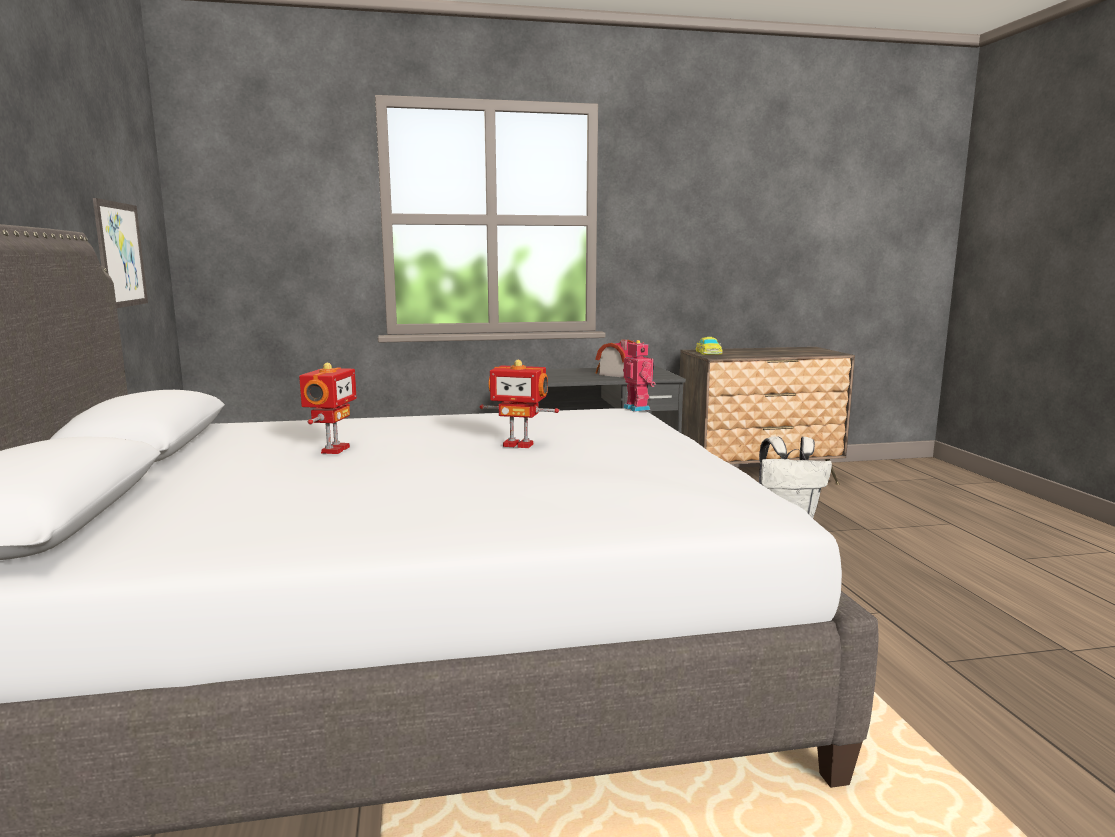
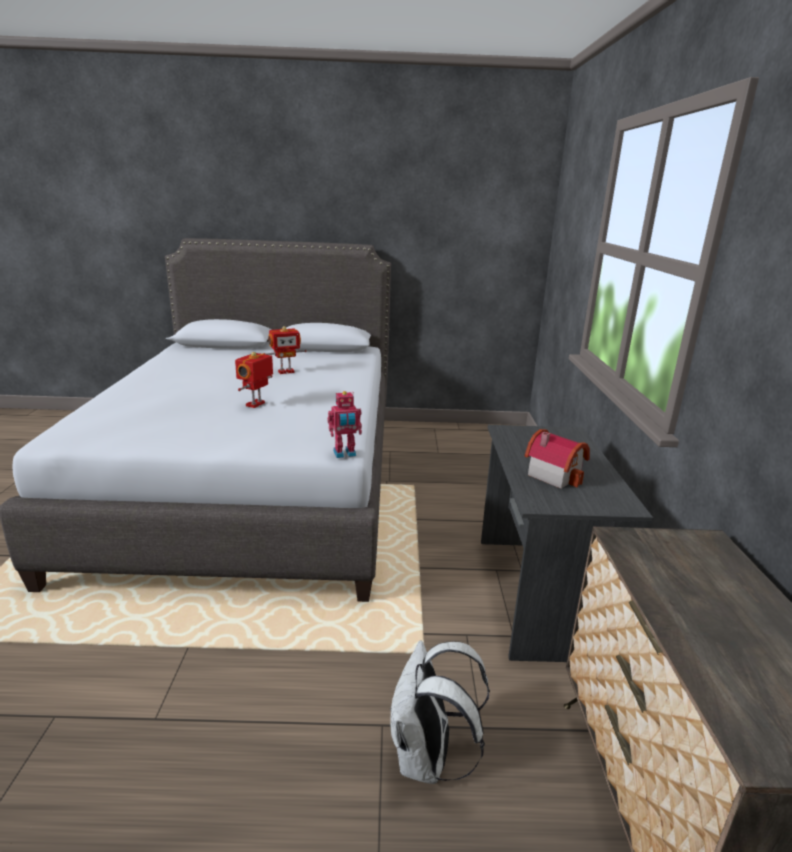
camera: 100 degrees right, 10 degrees up
picture [93,198,148,308] -> none
toy robot [299,363,357,454] -> toy robot turned 45 degrees counterclockwise [263,326,307,374]
toy car [695,337,723,355] -> none

